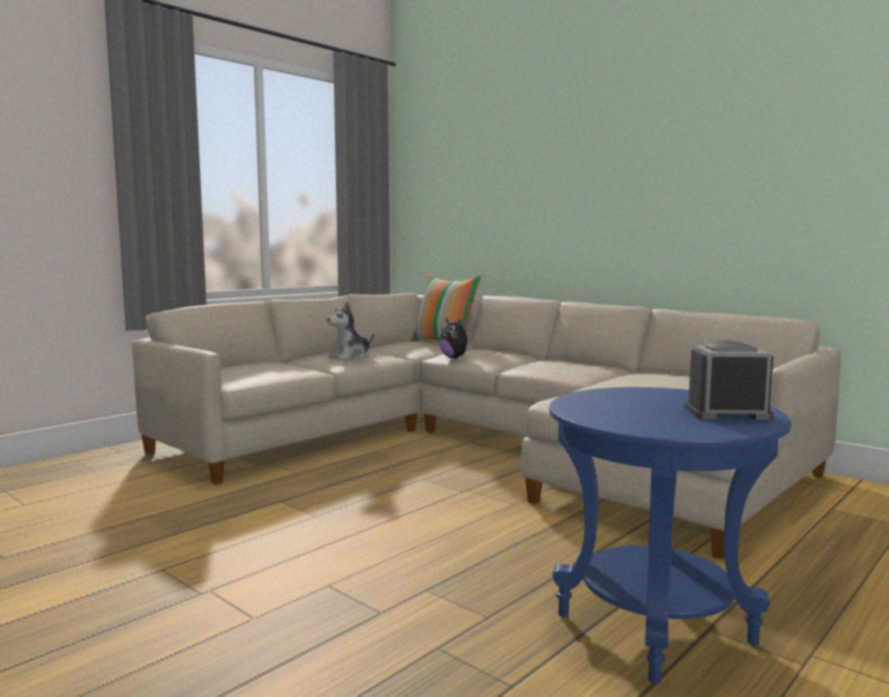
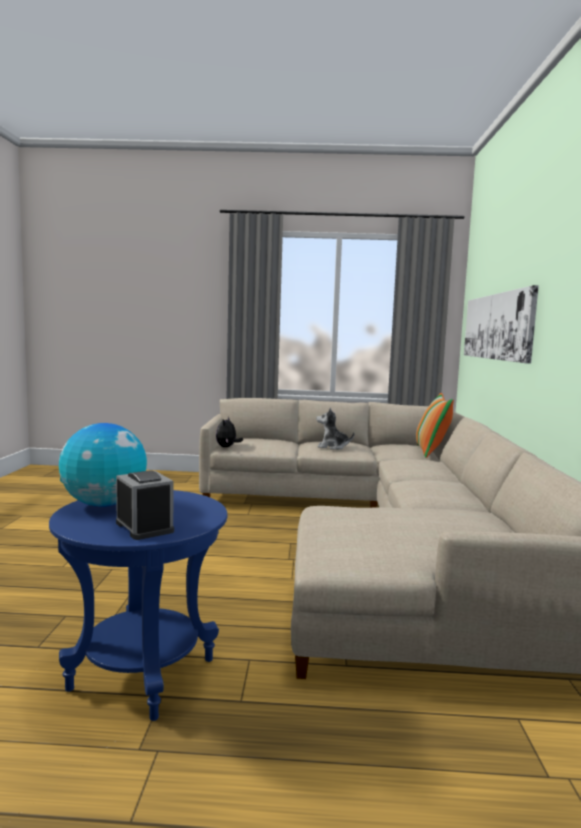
camera: 50 degrees right, 0 degrees up
plush toy [439,317,473,358] -> plush toy moved to [216,416,243,447]
none -> globe [59,423,147,507]
none -> picture [464,285,539,364]

